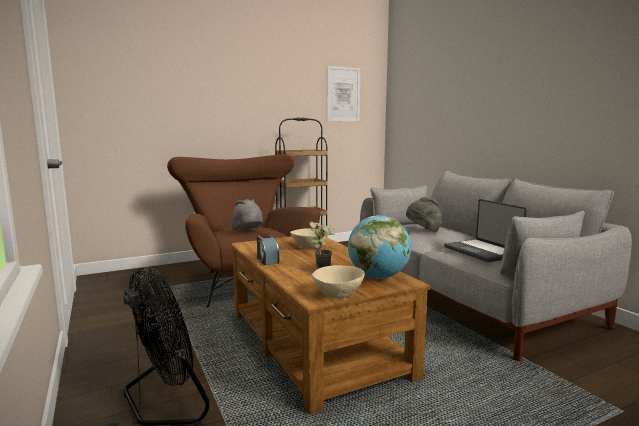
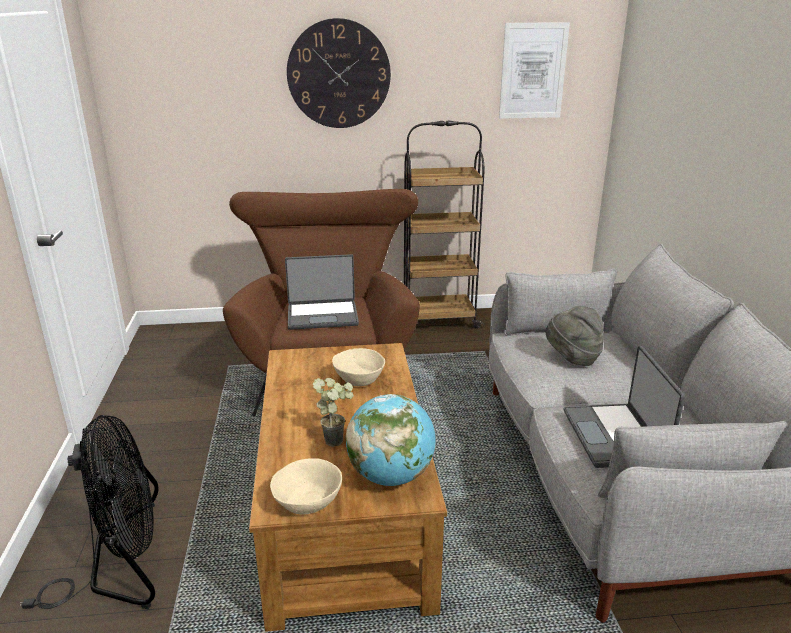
camera: 20 degrees right, 15 degrees up
grey hat [231,199,263,230] -> laptop [285,254,359,330]
alarm clock [257,234,279,265] -> none
none -> wall clock [287,18,391,128]

